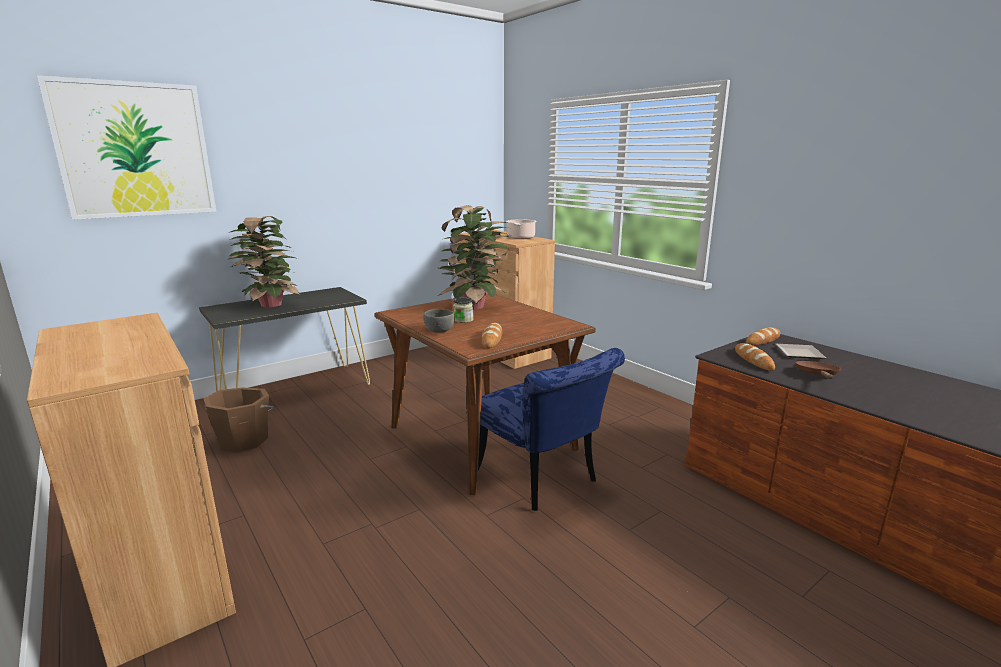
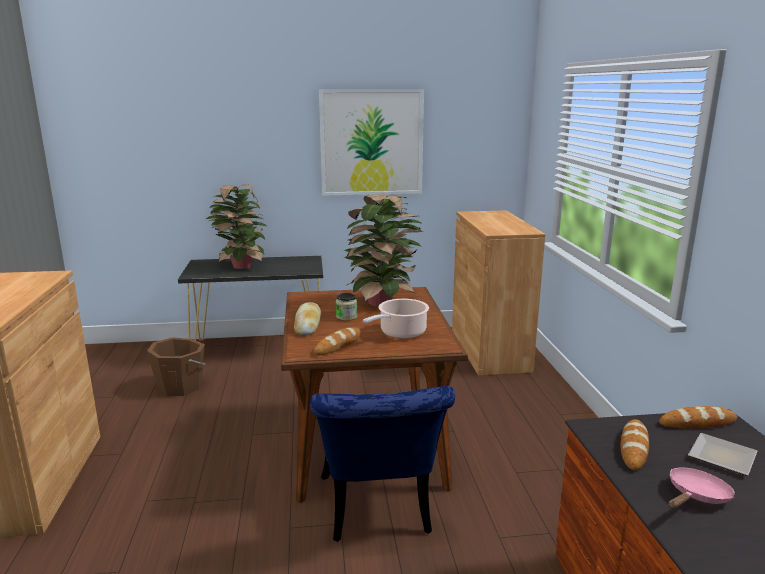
camera: 30 degrees right, 0 degrees up
picture [37,75,216,220] -> picture moved to [319,89,424,196]
grey bowl [423,309,455,333] -> bread [294,302,321,336]
cooking pot [506,219,537,239] -> cooking pot moved to [363,299,429,339]
brown frying pan [795,361,841,379] -> pink frying pan [668,467,735,509]

